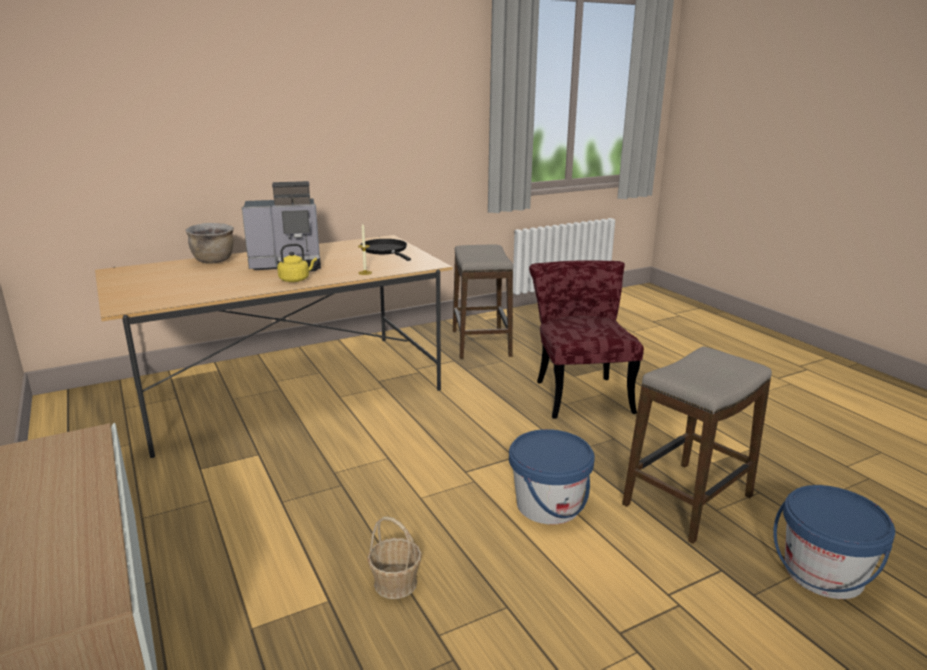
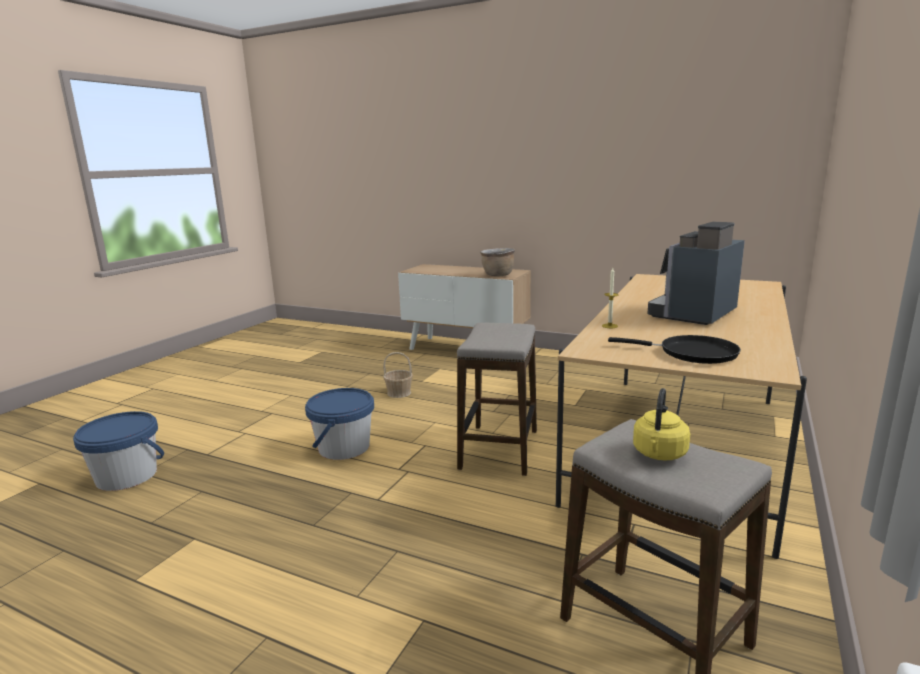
camera: 145 degrees right, 5 degrees down
brown cooking pot [185,223,234,264] -> brown cooking pot moved to [480,248,515,276]
yellow kettle [277,244,317,282] -> yellow kettle moved to [633,388,690,460]
red chair [529,260,644,419] -> none
stool [622,346,772,544] -> stool moved to [457,323,537,476]

